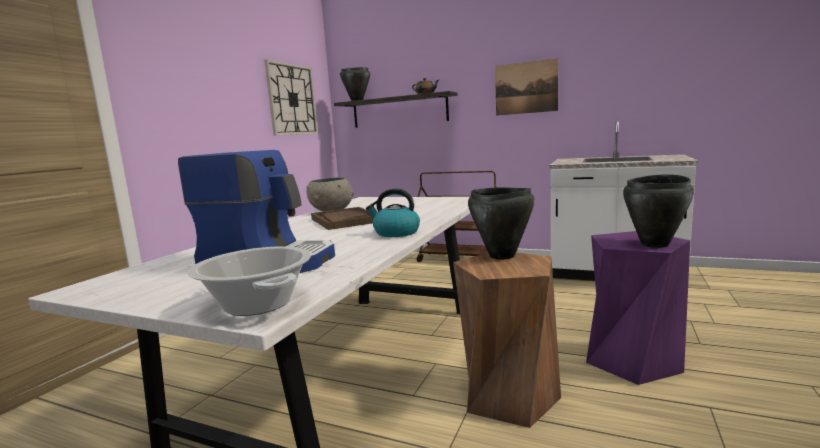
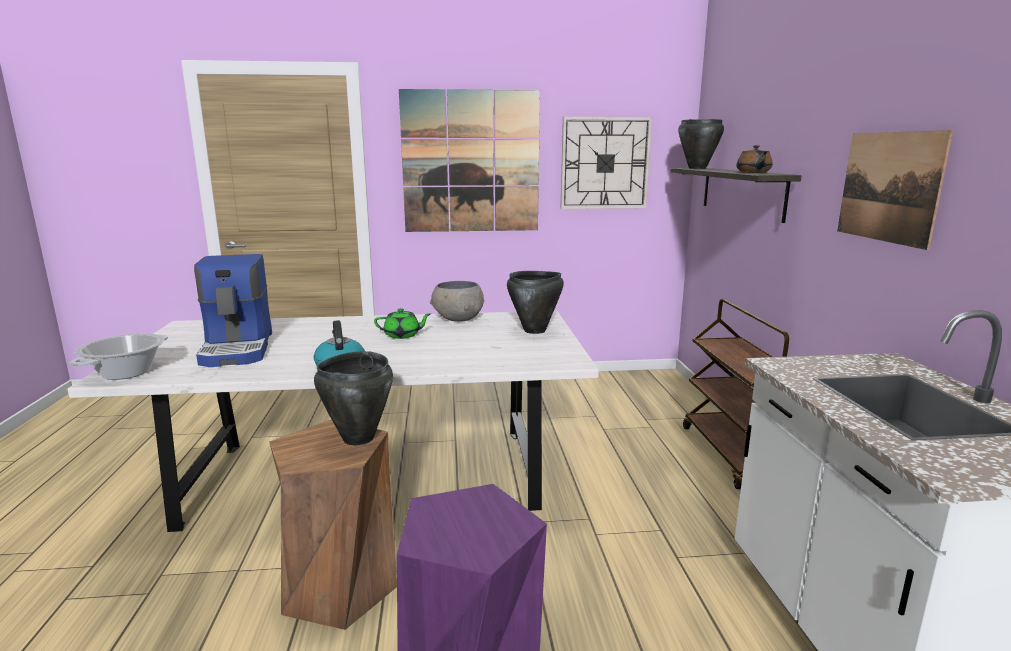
camera: 60 degrees right, 5 degrees up
brown tray [311,207,373,230] -> green teapot [374,308,431,339]
black cooking pot [623,174,694,248] -> black cooking pot moved to [507,271,564,334]
none -> picture [399,89,540,232]

